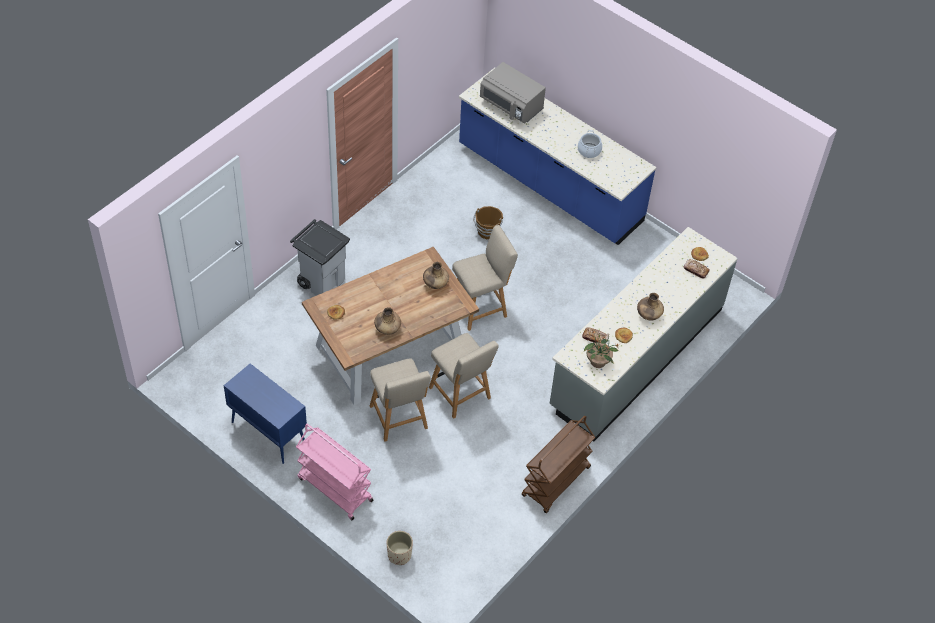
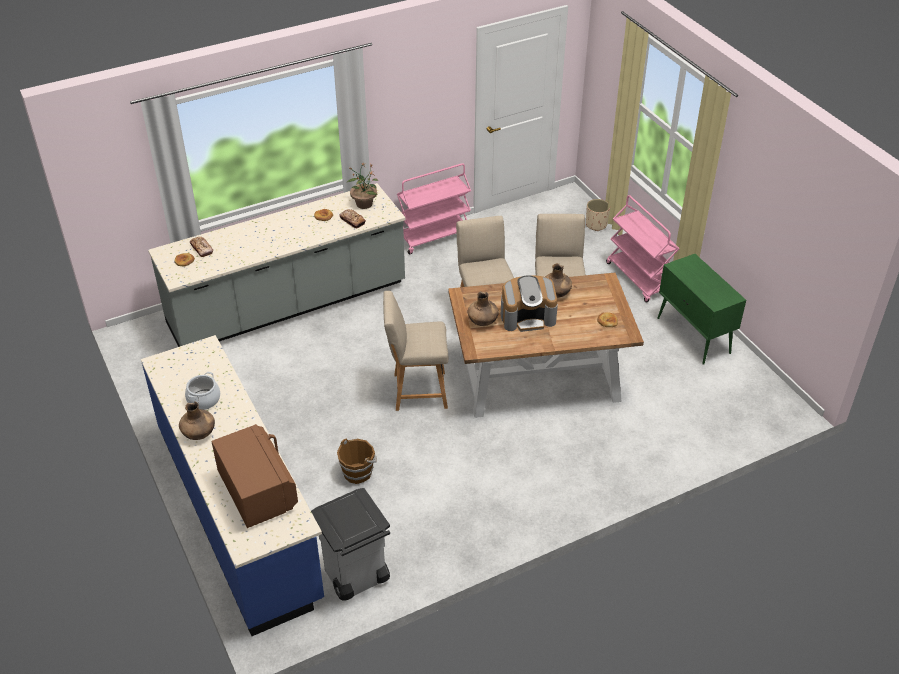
camera: 155 degrees left, 10 degrees down
blue cabinet [224,364,307,464] -> green cabinet [657,254,746,365]
grey trash can [290,219,350,296] -> grey trash can moved to [311,488,390,601]
grey microwave [480,62,546,124] -> brown microwave [212,424,298,528]
brown cart [522,415,595,513] -> pink cart [397,163,471,254]
brown vase [637,293,664,321] -> brown vase moved to [179,401,215,440]
none -> coffee machine [501,275,558,332]

